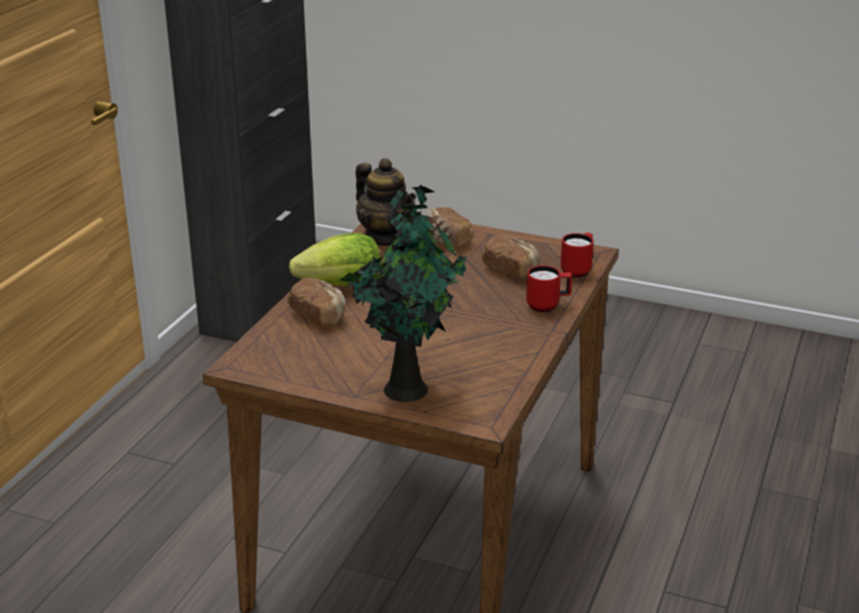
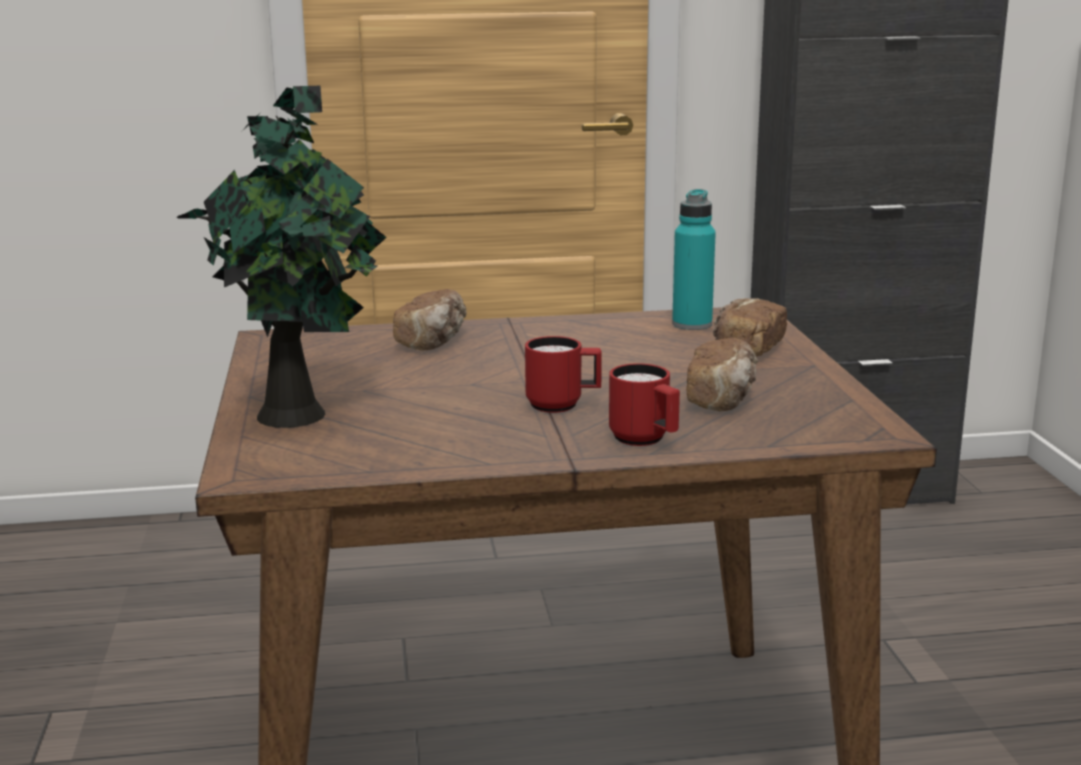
camera: 60 degrees right, 10 degrees down
lettuce [289,233,380,286] -> none
teapot [355,158,416,246] -> turquoise bottle [672,189,716,330]
red mug [560,232,594,278] -> red mug moved to [525,336,602,413]

